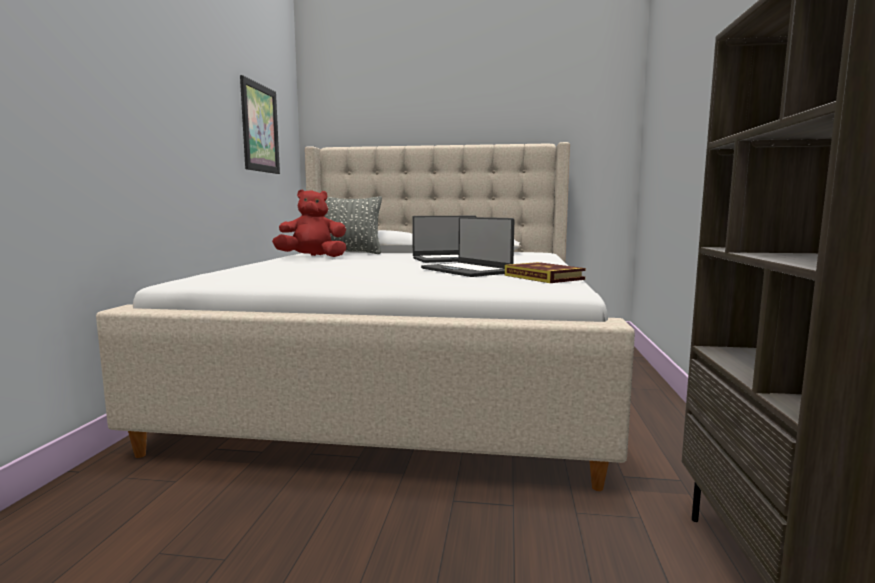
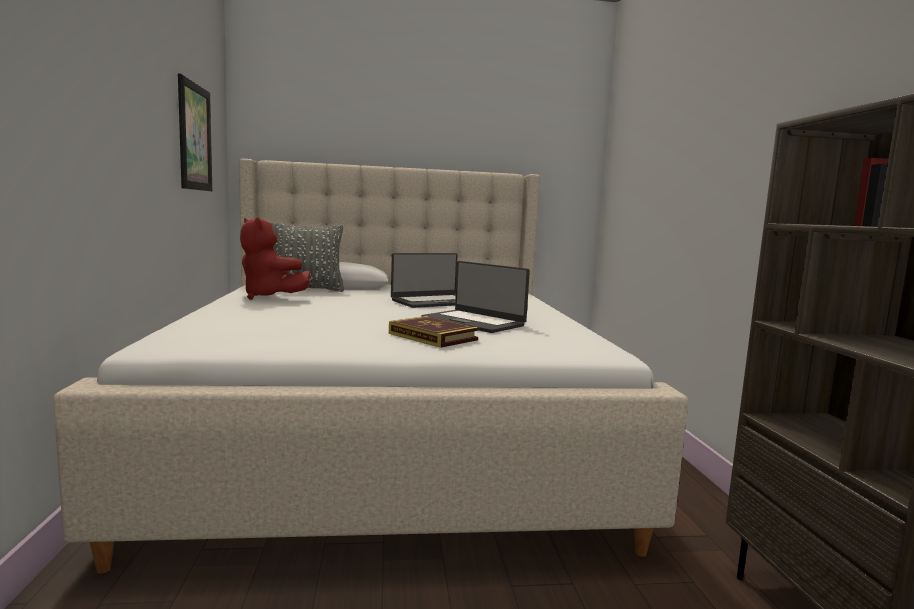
camera: 15 degrees left, 0 degrees up
red plush toy [272,189,347,257] -> red plush toy turned 120 degrees counterclockwise [240,217,310,300]
book [505,262,586,283] -> book moved to [389,316,479,348]

